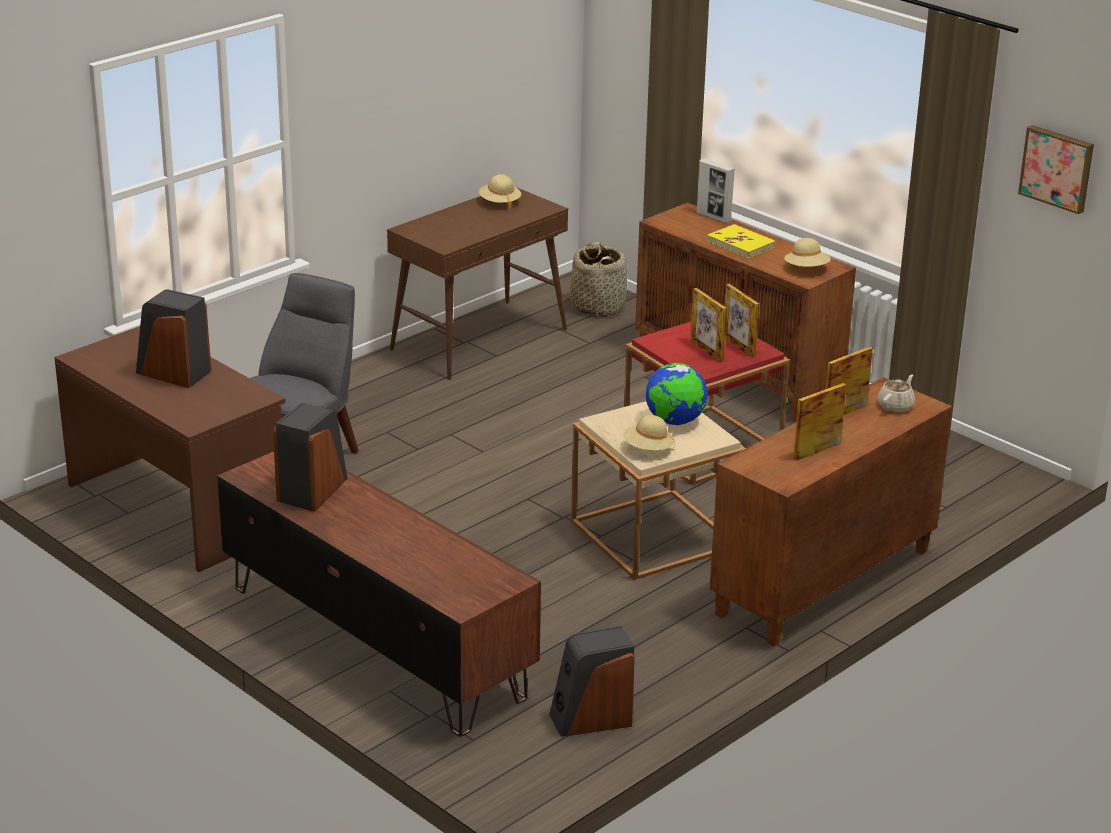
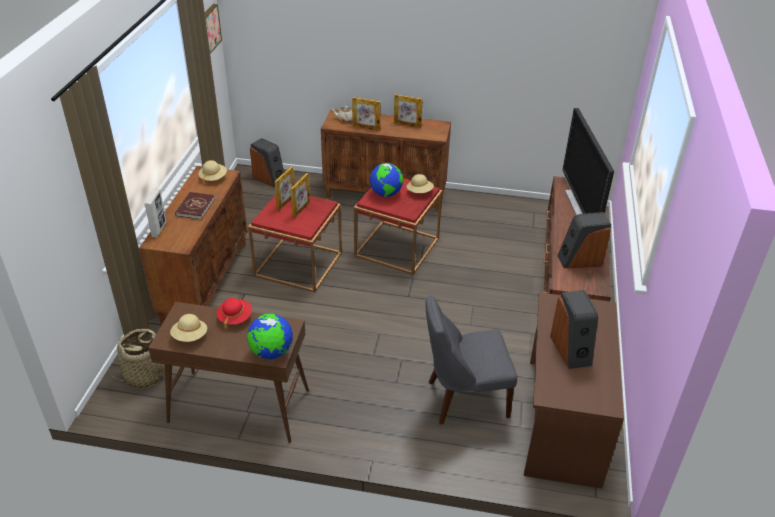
camera: 125 degrees left, 10 degrees up
speaker [549,626,635,737] -> speaker moved to [250,138,284,187]
beige side table [571,401,746,580] -> red side table [354,178,442,275]
yellow book [707,224,775,258] -> red book [175,192,215,220]
none -> red hat [217,298,252,329]
none -> globe [247,314,293,359]
none -> television [562,108,614,215]

